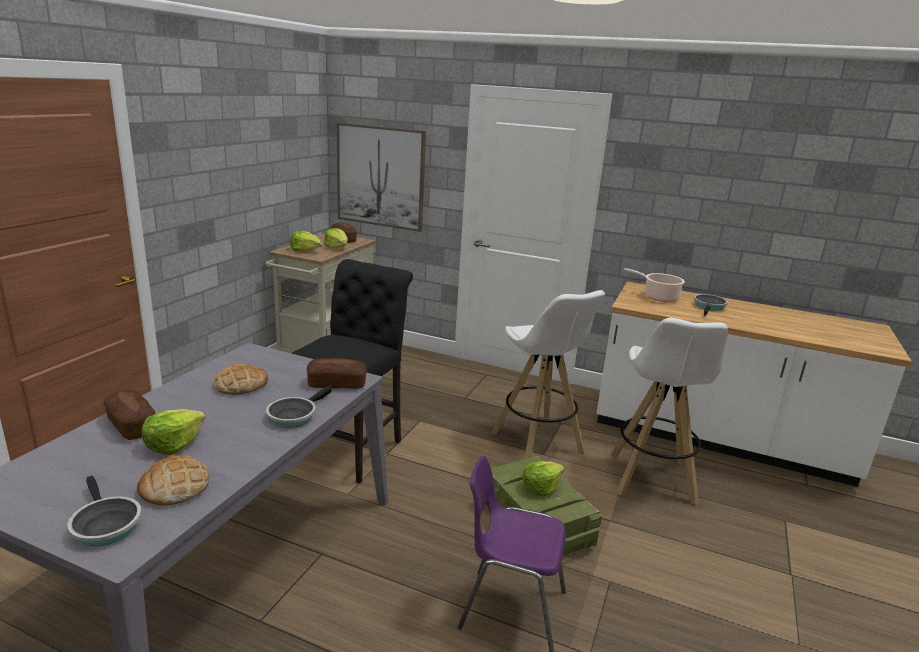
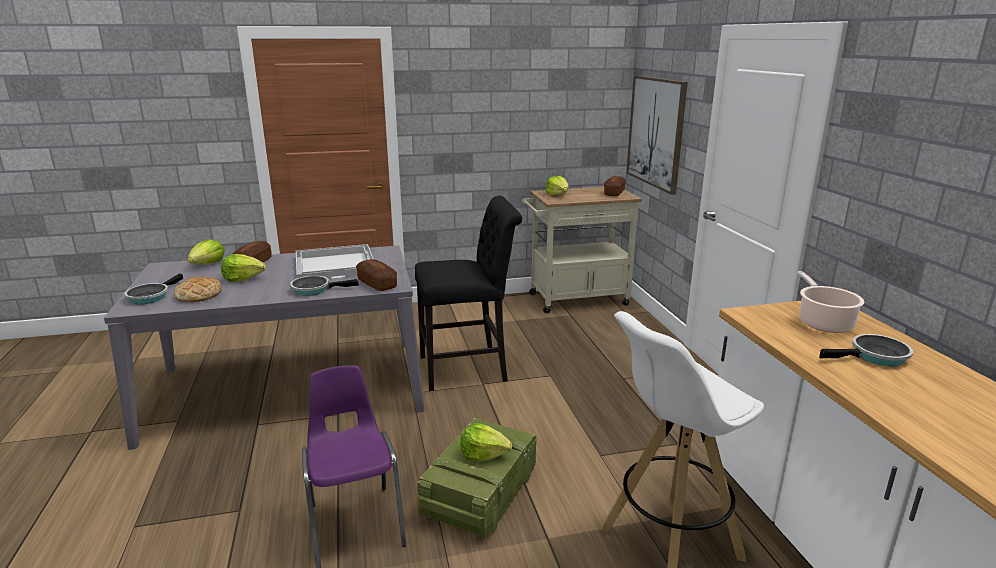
camera: 55 degrees right, 0 degrees up
bread [213,364,268,395] -> white tray [296,244,373,279]
lettuce [324,228,348,248] -> lettuce moved to [188,239,225,264]
white stool [491,290,605,460] -> none

